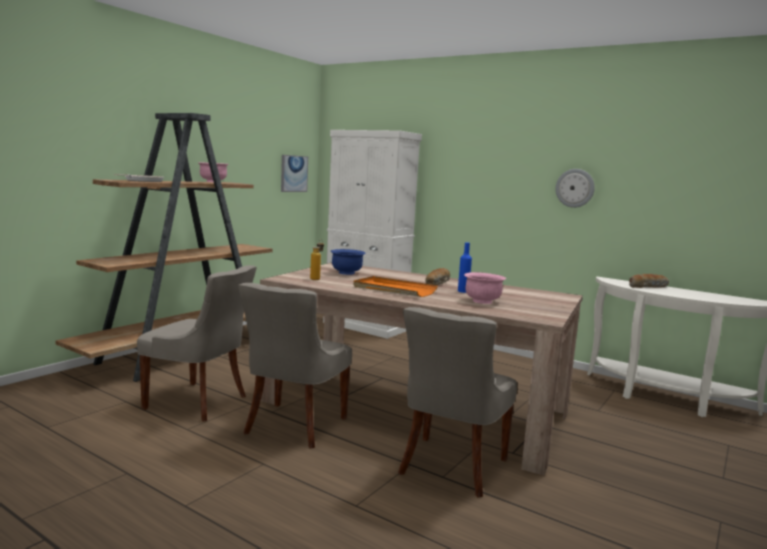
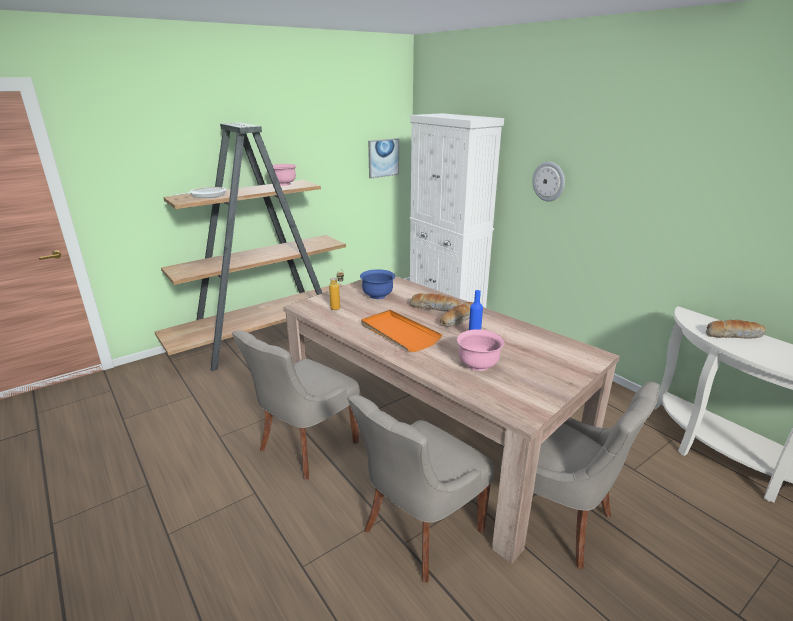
camera: 20 degrees right, 15 degrees up
grey chair [137,265,257,422] -> grey chair moved to [500,382,660,569]
wall clock [556,169,595,208] -> wall clock moved to [532,162,565,201]
none -> bread [410,293,460,311]

